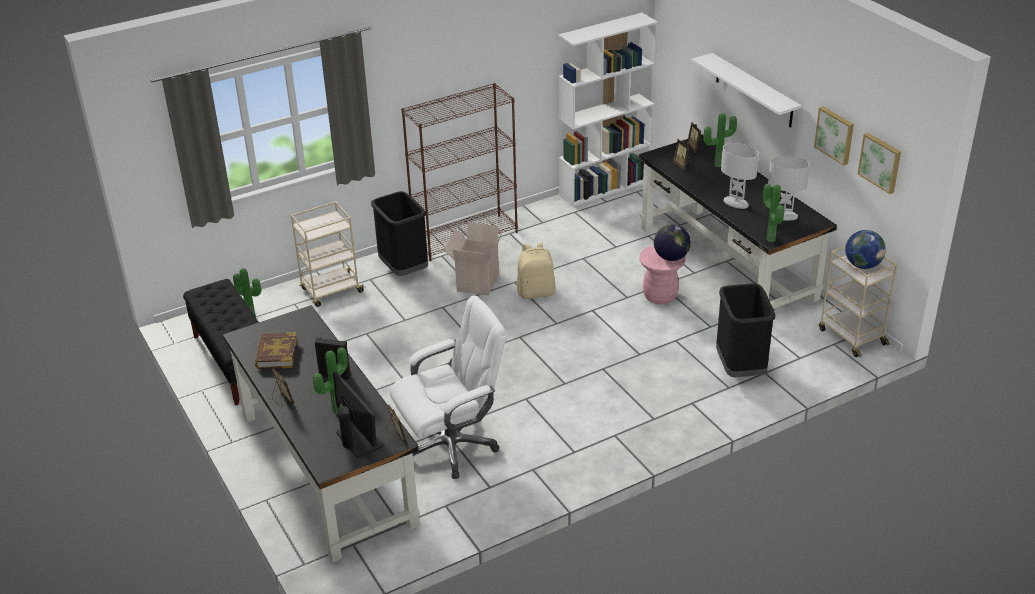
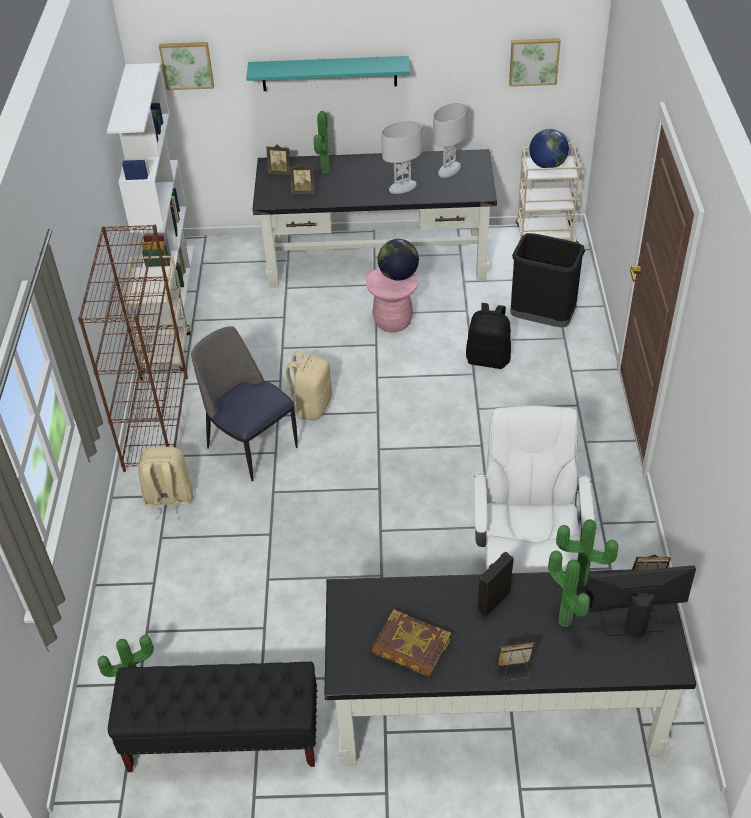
camera: 60 degrees left, 10 degrees up
beige cart [291,201,366,307] -> beige cart moved to [122,256,191,372]
black trash can [371,191,428,276] -> beige backpack [138,447,193,521]
cardboard box [444,222,502,296] -> chair [191,326,298,481]
white shelf [691,53,802,128] -> turquoise shelf [246,56,410,91]
potted plant [763,184,784,242] -> potted plant moved to [556,519,618,587]
picture [814,107,854,166] -> picture moved to [159,42,214,90]
none -> black backpack [466,303,511,369]

